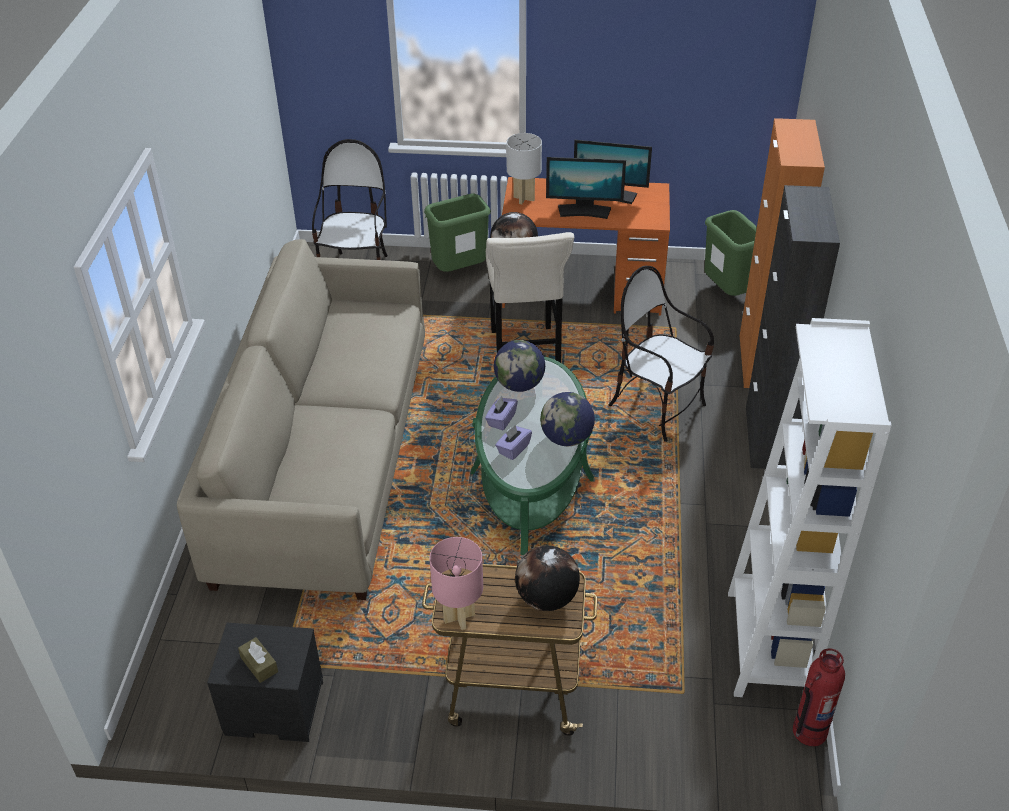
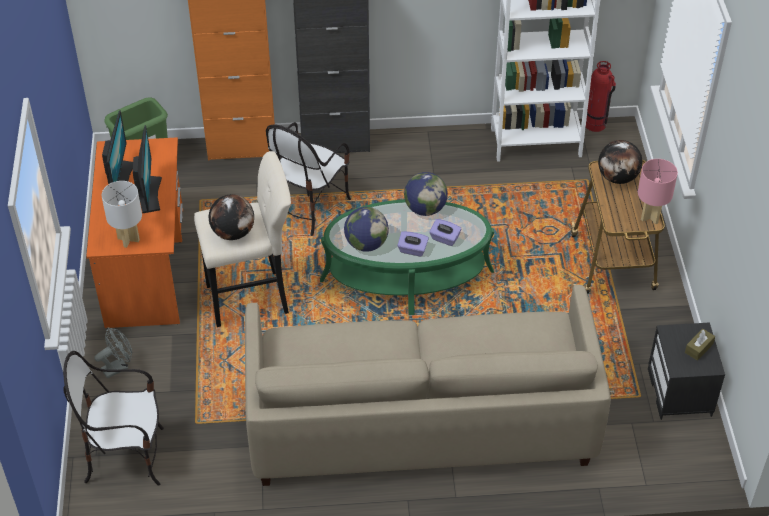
camera: 100 degrees left, 5 degrees up
green trash can [424,194,491,272] -> grey fan [94,328,132,378]

